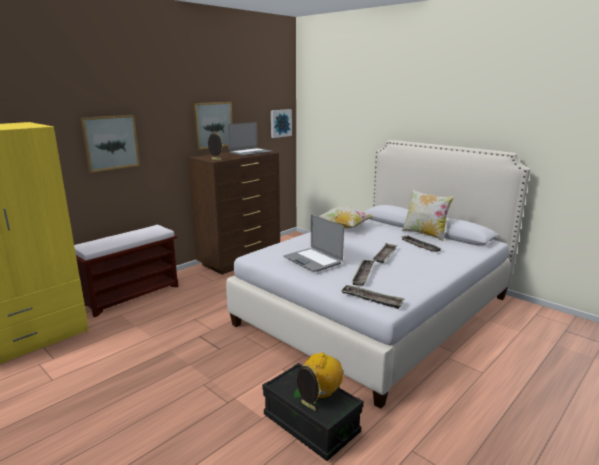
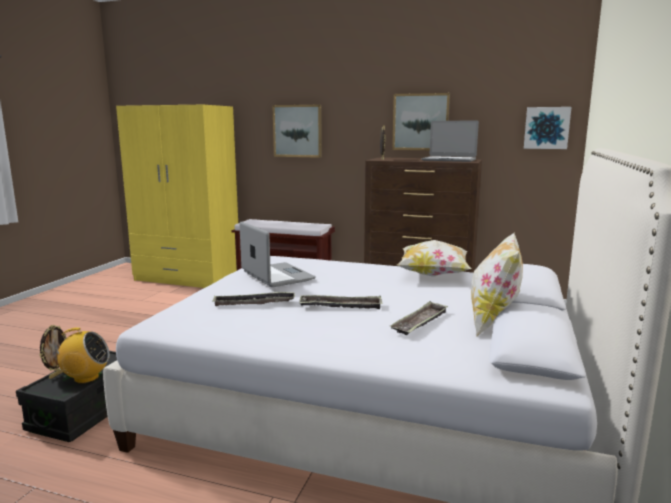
camera: 65 degrees right, 5 degrees down
laptop [283,215,344,272] -> laptop turned 120 degrees clockwise [239,222,316,287]
tray [341,285,405,309] -> none

